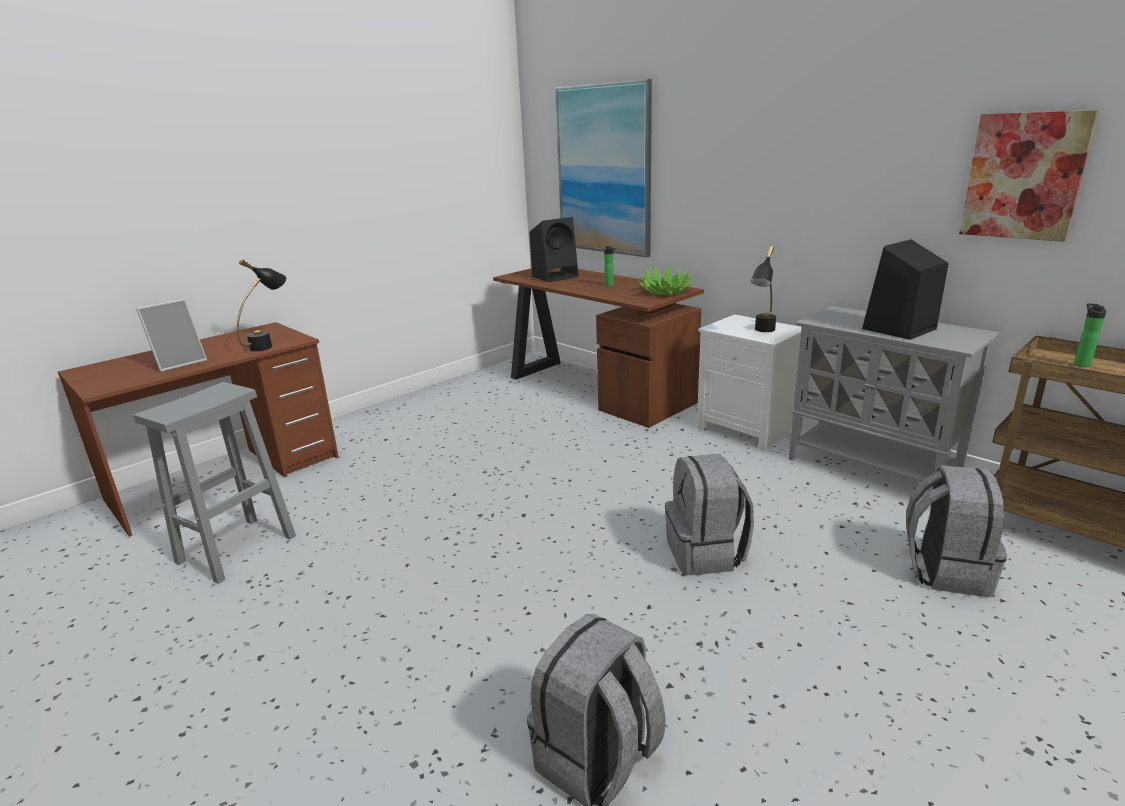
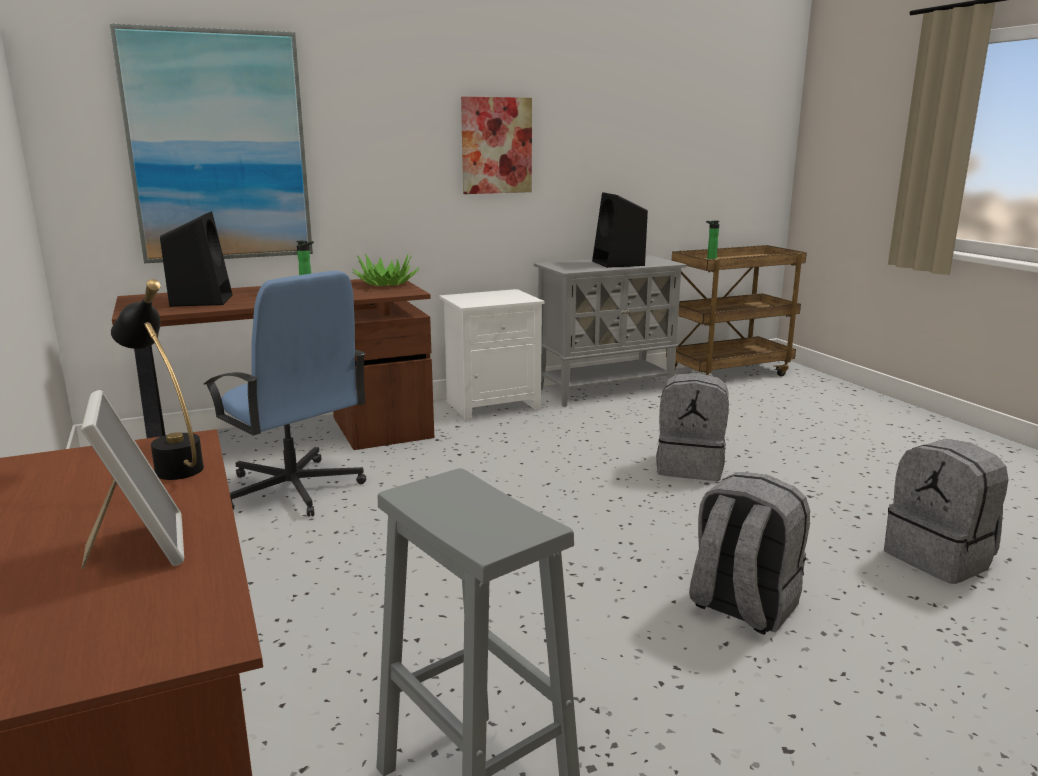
camera: 70 degrees left, 5 degrees down
black table lamp [751,246,776,332] -> none
grey backpack [906,465,1007,597] -> grey backpack moved to [689,472,810,635]
picture [959,110,1098,242] -> picture moved to [461,96,532,194]
none -> blue office chair [204,271,366,517]

